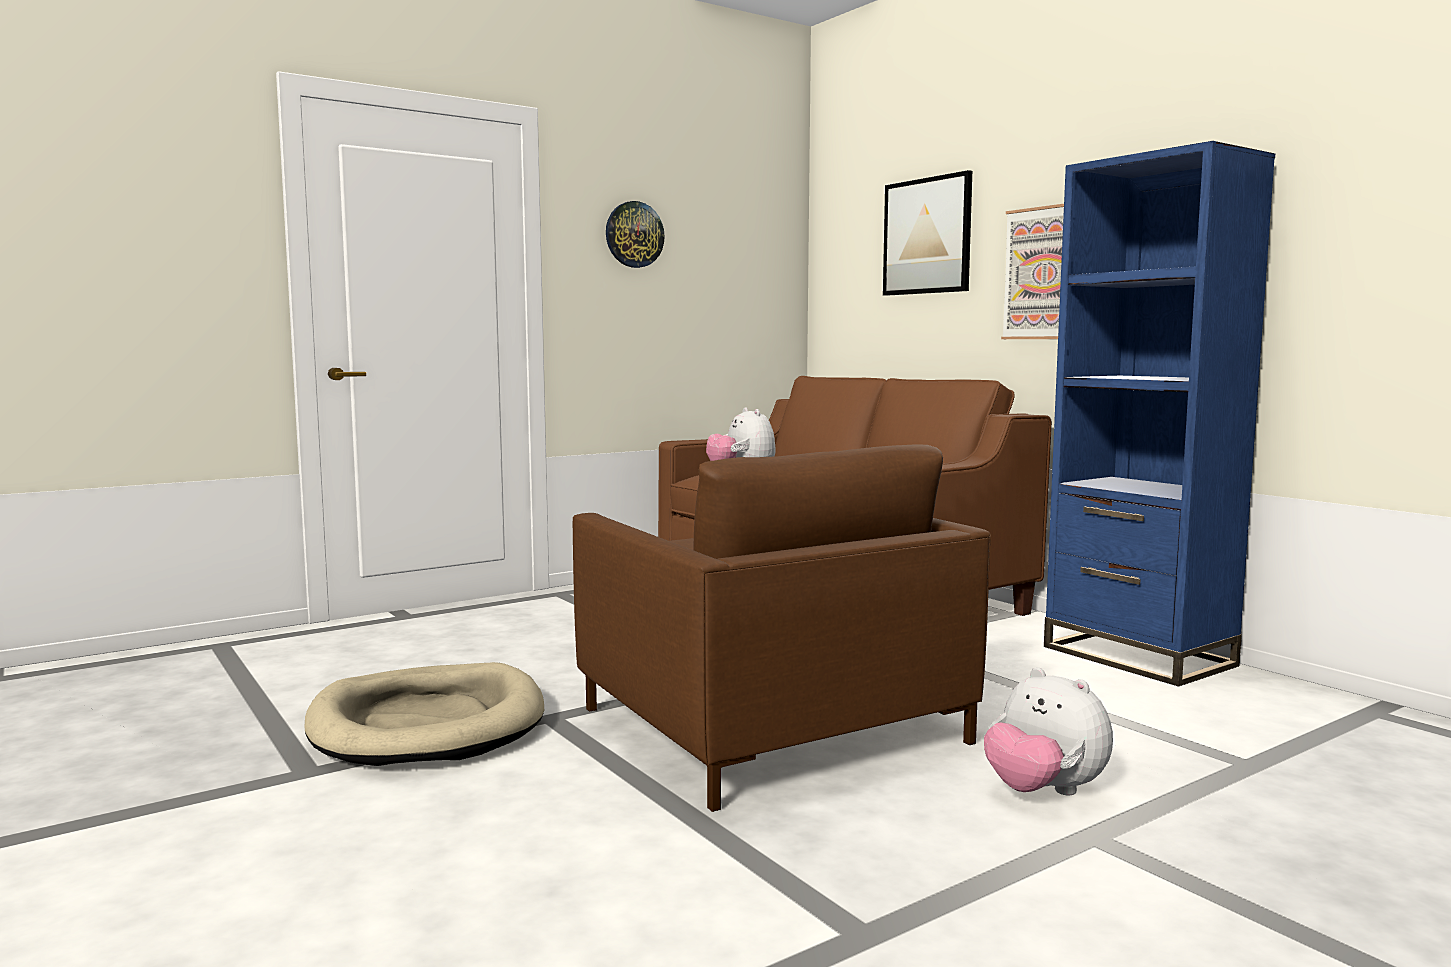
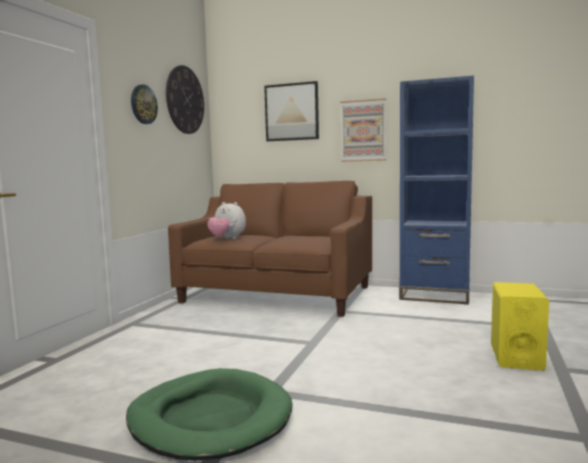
camera: 35 degrees left, 0 degrees up
beige dog bed [304,662,544,766] -> green dog bed [126,368,293,460]
brown armchair [573,444,991,812] -> none
plush toy [984,667,1113,796] -> yellow speaker [491,282,549,371]
none -> wall clock [166,65,204,134]

